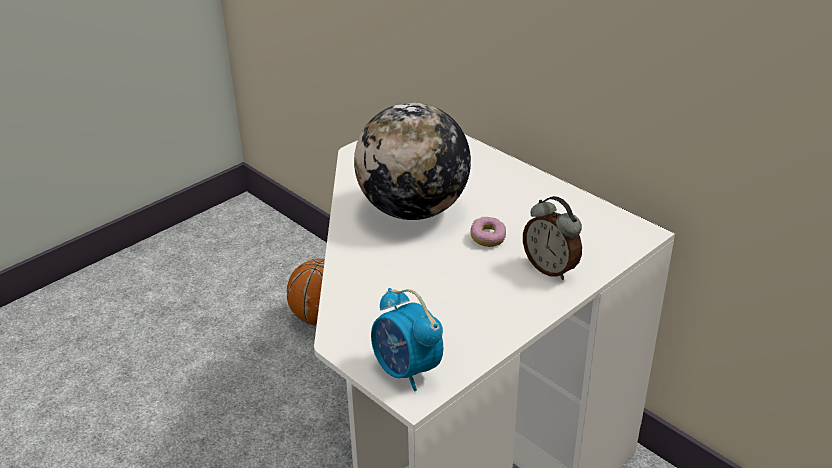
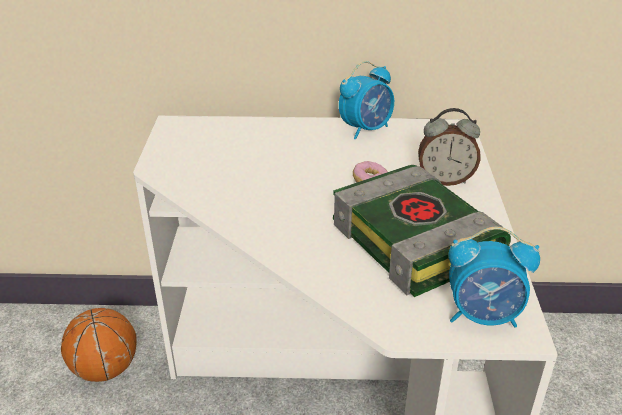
camera: 45 degrees left, 0 degrees up
globe [354,102,471,220] -> none
none -> book [333,165,511,297]
none -> alarm clock [339,61,394,140]

